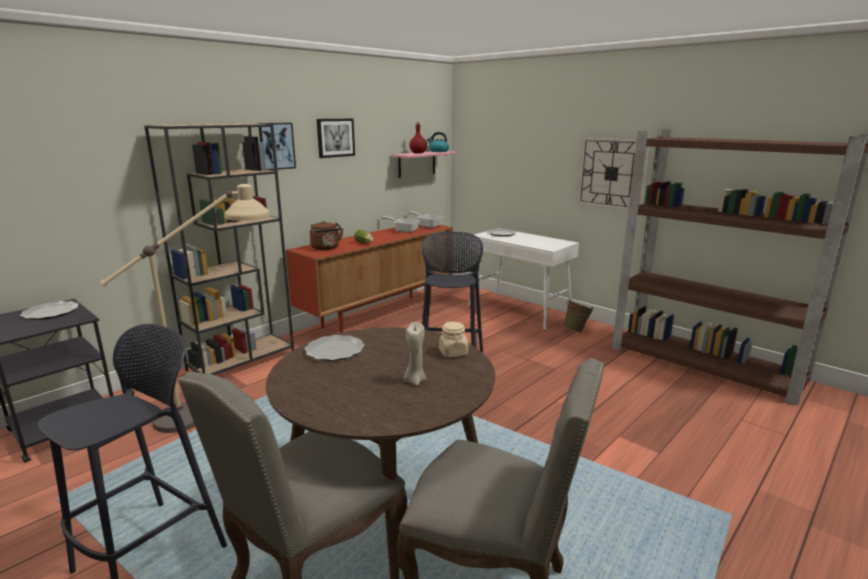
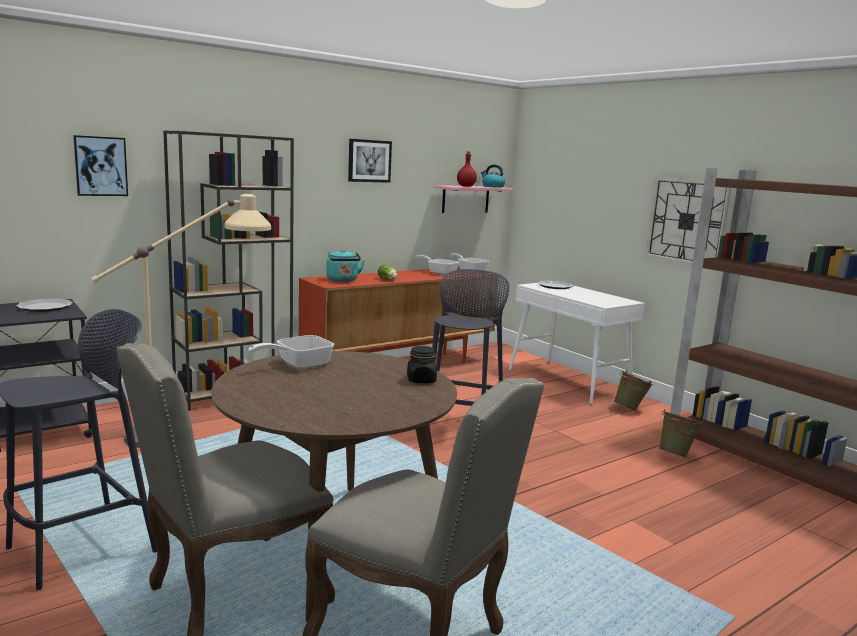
camera: 10 degrees right, 5 degrees down
picture [258,123,296,170] -> picture moved to [73,135,128,196]
plate [304,335,365,361] -> frying pan [248,335,334,369]
brown kettle [310,221,343,250] -> turquoise kettle [326,249,365,282]
beige candle [403,322,427,386] -> none
beige jar [439,321,468,357] -> black jar [407,346,437,383]
none -> green bucket [659,409,704,458]

